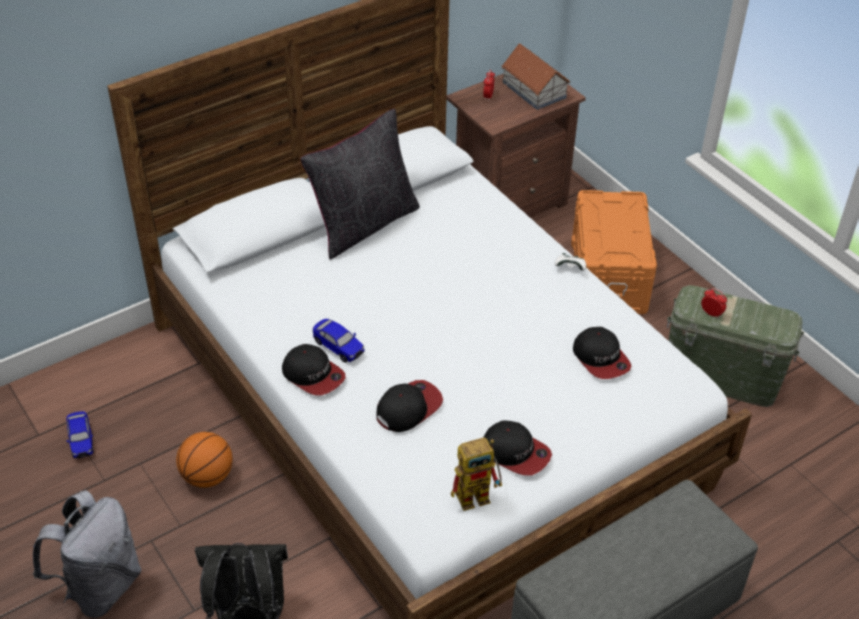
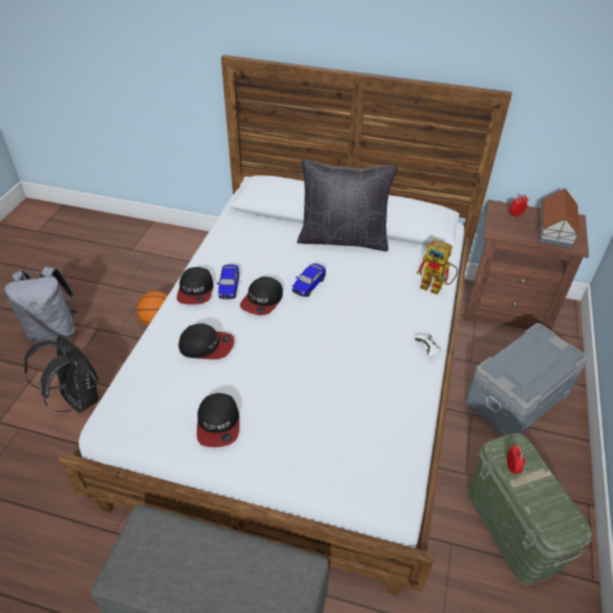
camera: 50 degrees right, 0 degrees up
toy car [66,411,94,458] -> toy car moved to [292,263,326,297]
toy robot [451,437,502,511] -> toy robot moved to [416,239,458,295]
orange storage box [571,190,657,314] -> grey storage box [465,323,588,436]
cap [573,327,631,379] -> cap moved to [240,277,283,315]

